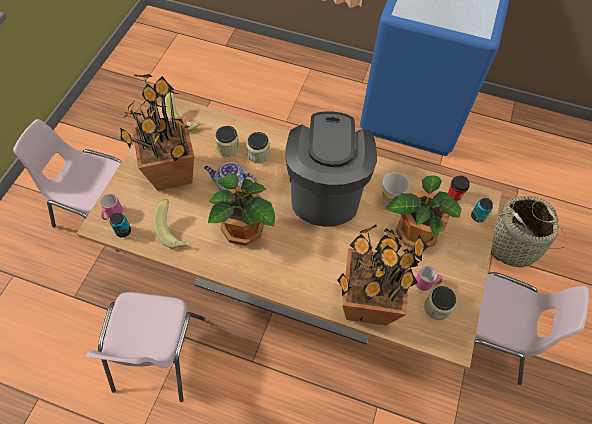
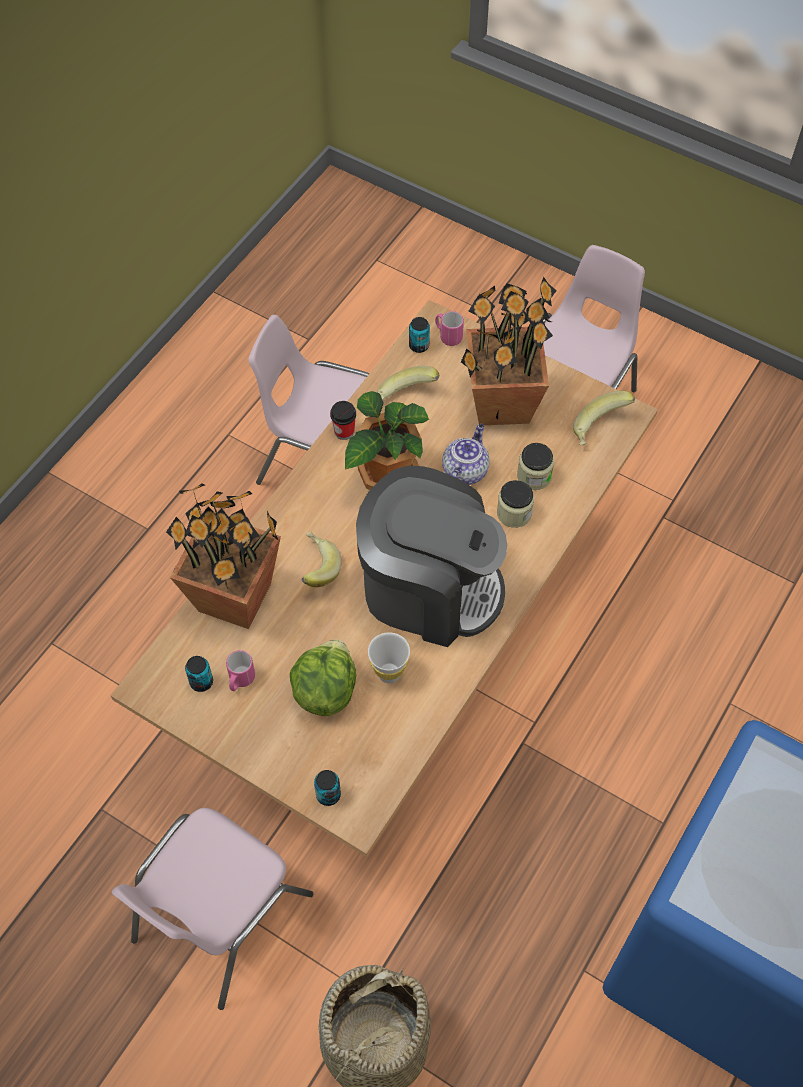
camera: 105 degrees right, 0 degrees up
potted plant [385,175,462,249] -> lettuce [290,639,356,716]
jar [424,286,456,320] -> can [185,656,213,692]
cup [448,175,470,201] -> cup moved to [330,401,356,440]
none -> banana [302,531,342,588]

